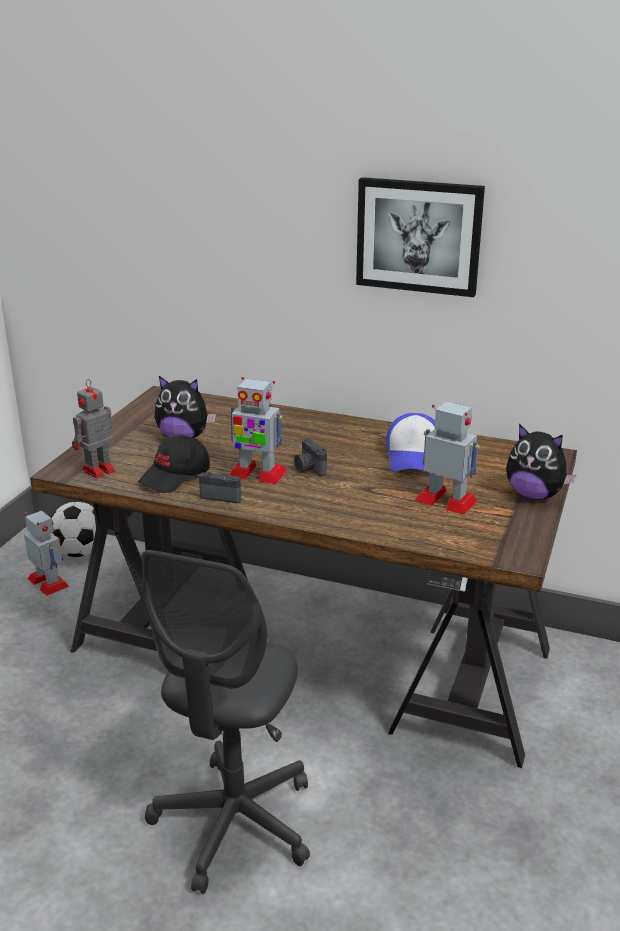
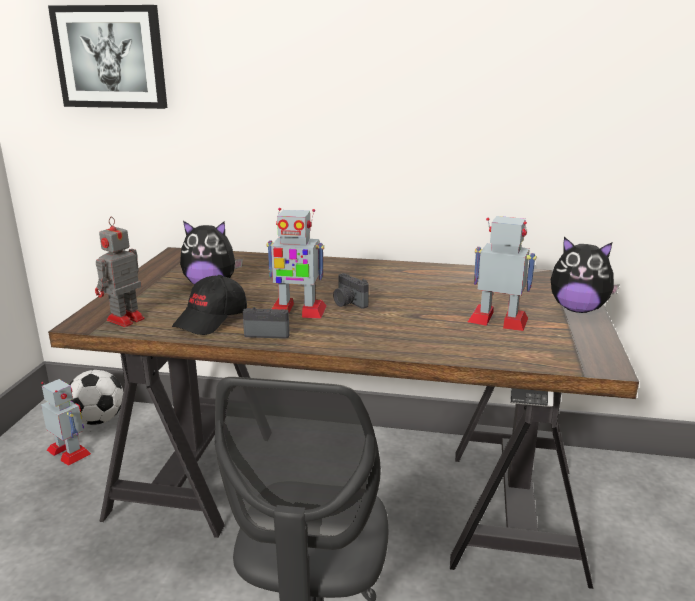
camera: 10 degrees left, 5 degrees down
picture [356,177,485,297] -> picture moved to [48,5,167,109]
cap [386,413,435,473] -> none

